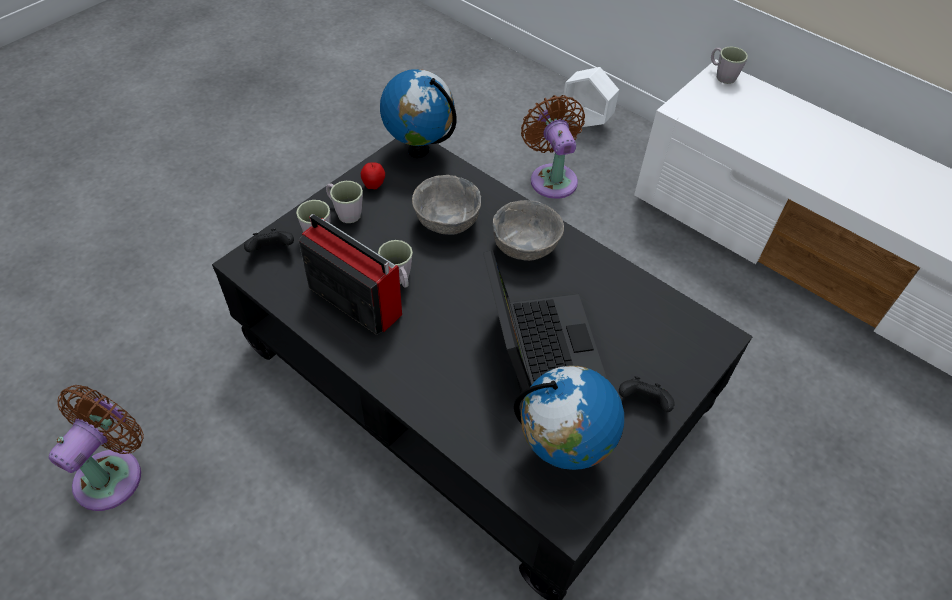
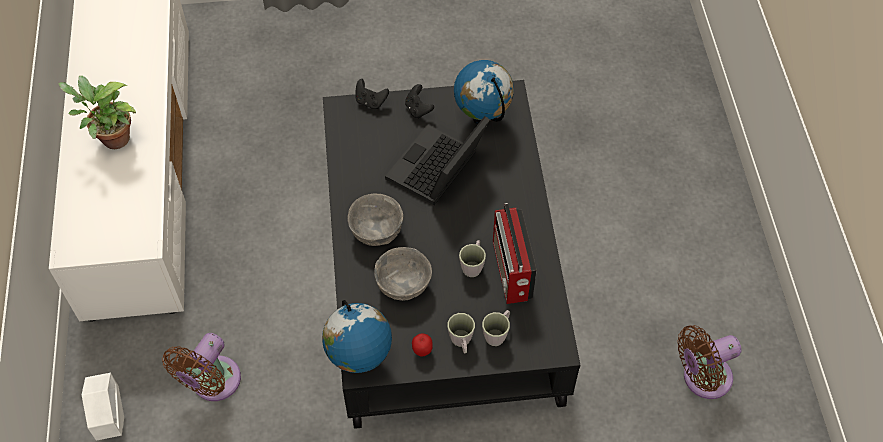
camera: 135 degrees left, 5 degrees up
black game controller [244,228,294,252] -> black game controller moved to [356,79,389,109]
grey mug [711,47,748,84] -> none
none -> potted plant [58,76,136,149]

